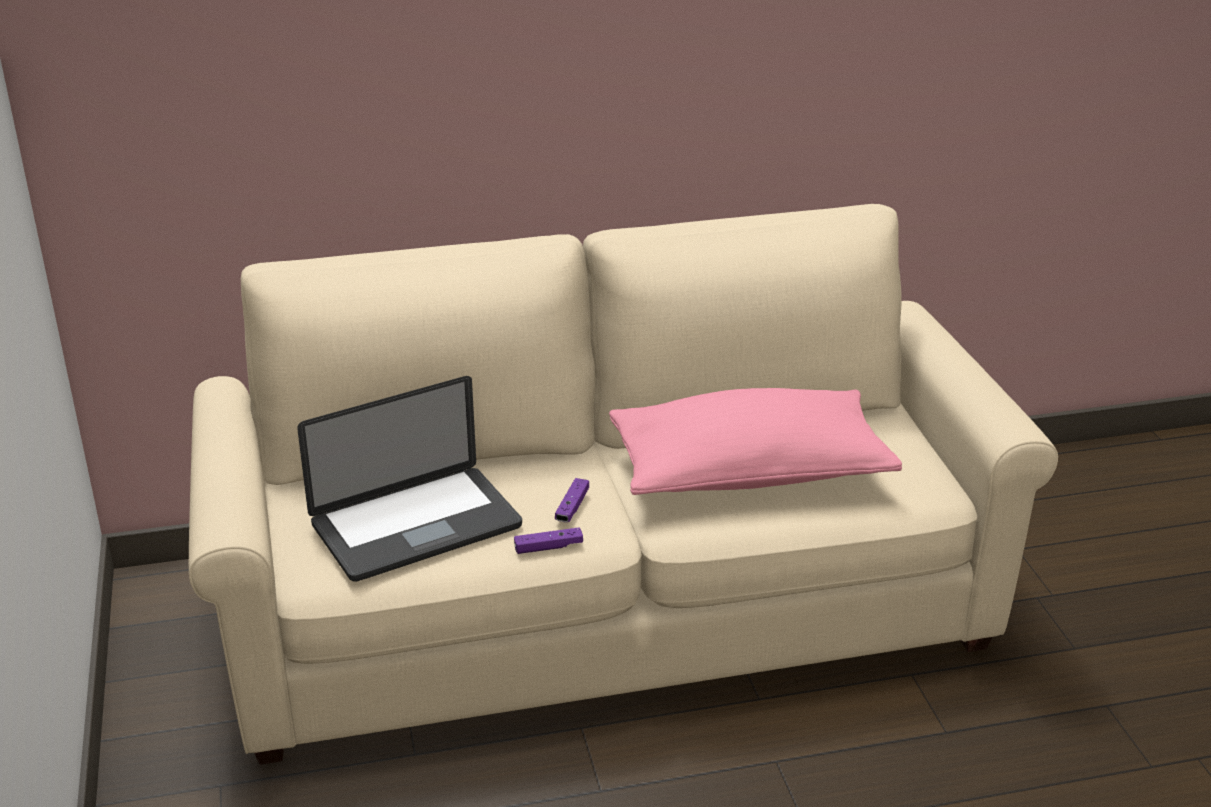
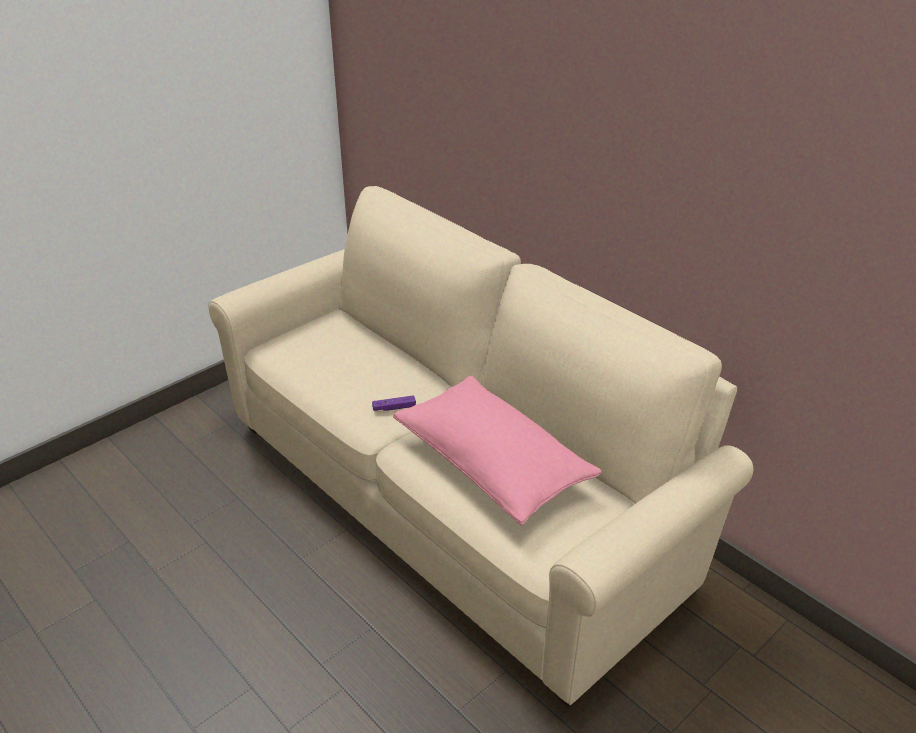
camera: 60 degrees right, 5 degrees up
laptop [297,376,522,582] -> none
purple game controller [514,527,583,554] -> none

